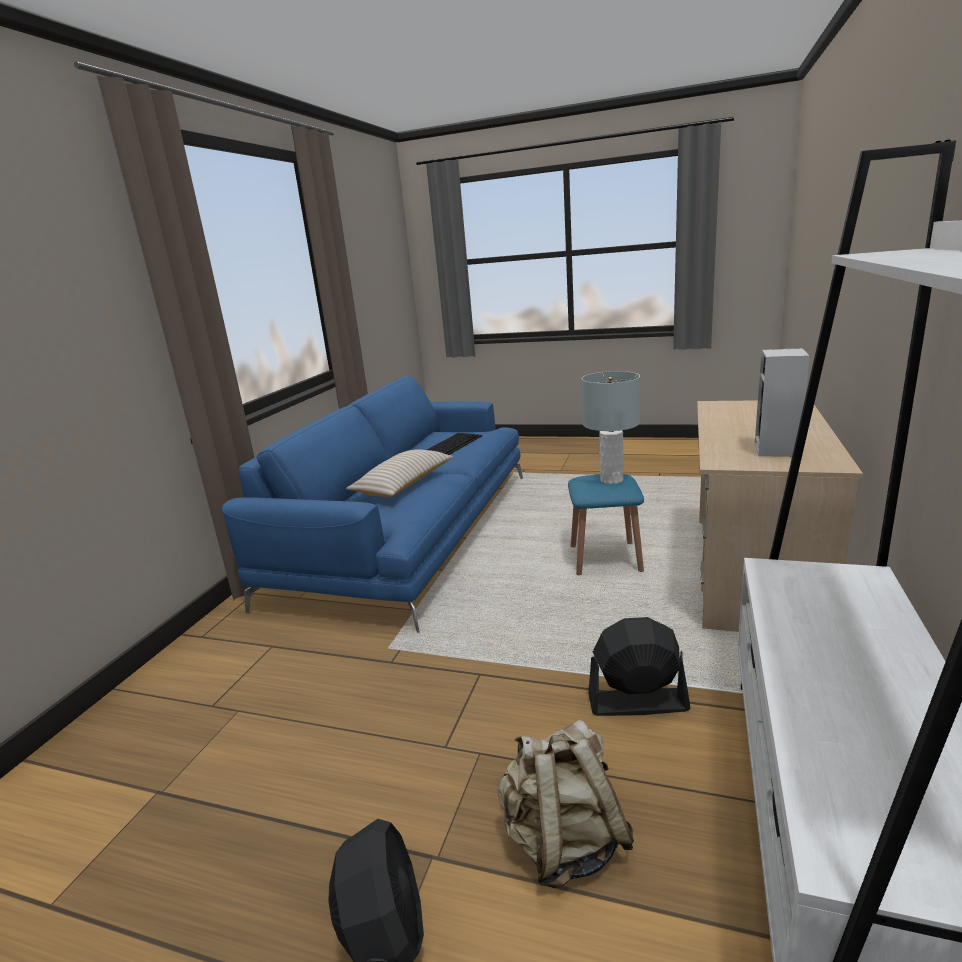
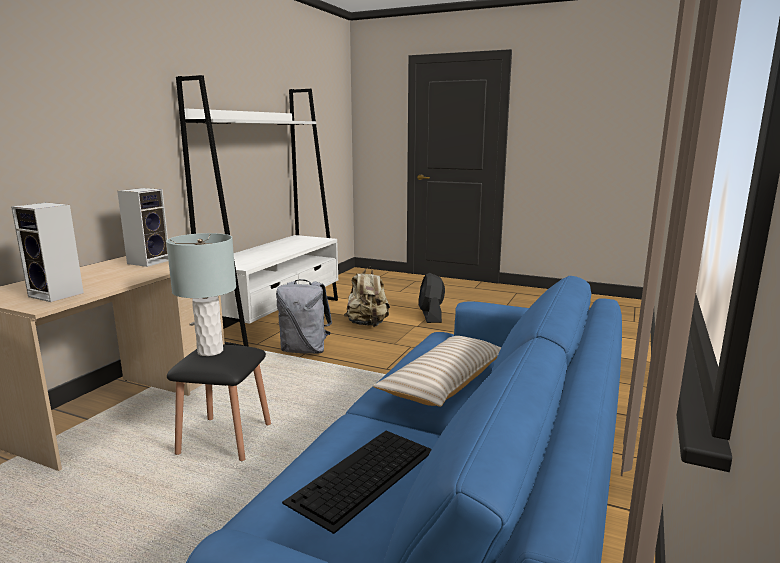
camera: 175 degrees left, 5 degrees down
blue stool [568,474,644,575] -> black stool [167,345,271,461]
black fan [588,617,690,716] -> grey backpack [276,279,332,354]
none -> speaker [11,203,84,302]

